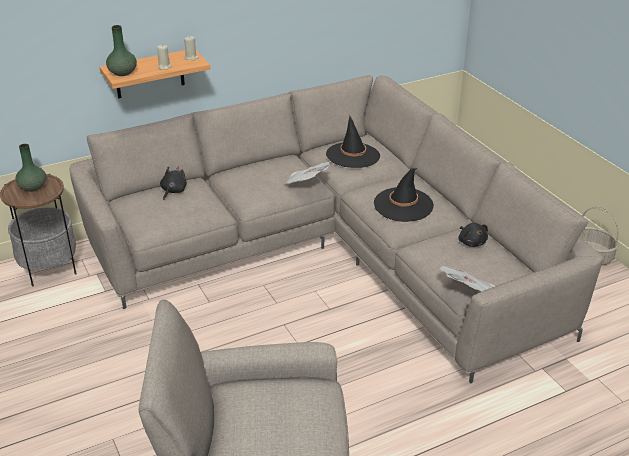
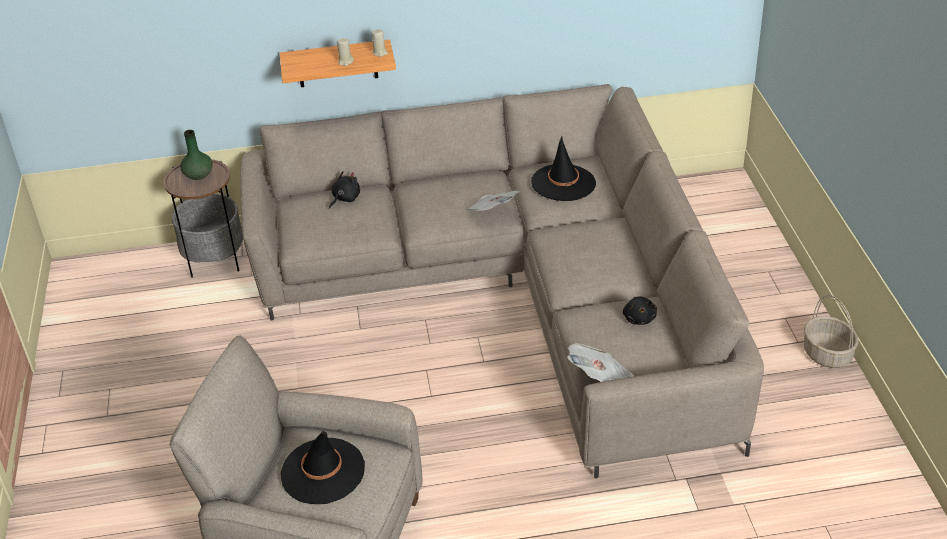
camera: 20 degrees right, 5 degrees up
green vase [106,25,137,76] -> none
black hat [374,168,434,222] -> black hat moved to [281,431,365,504]

